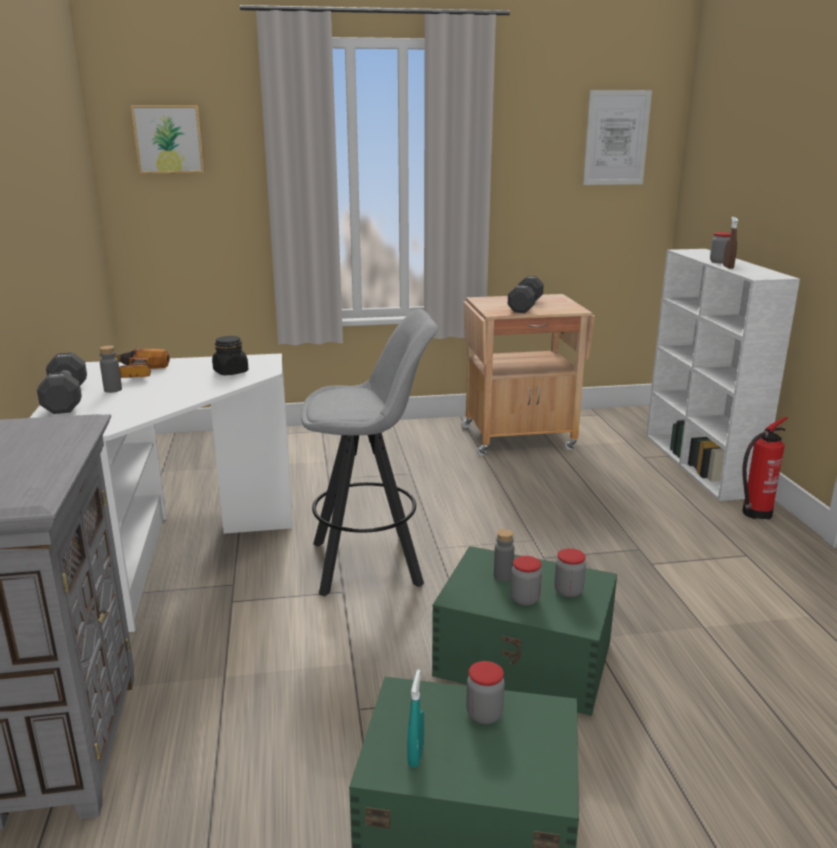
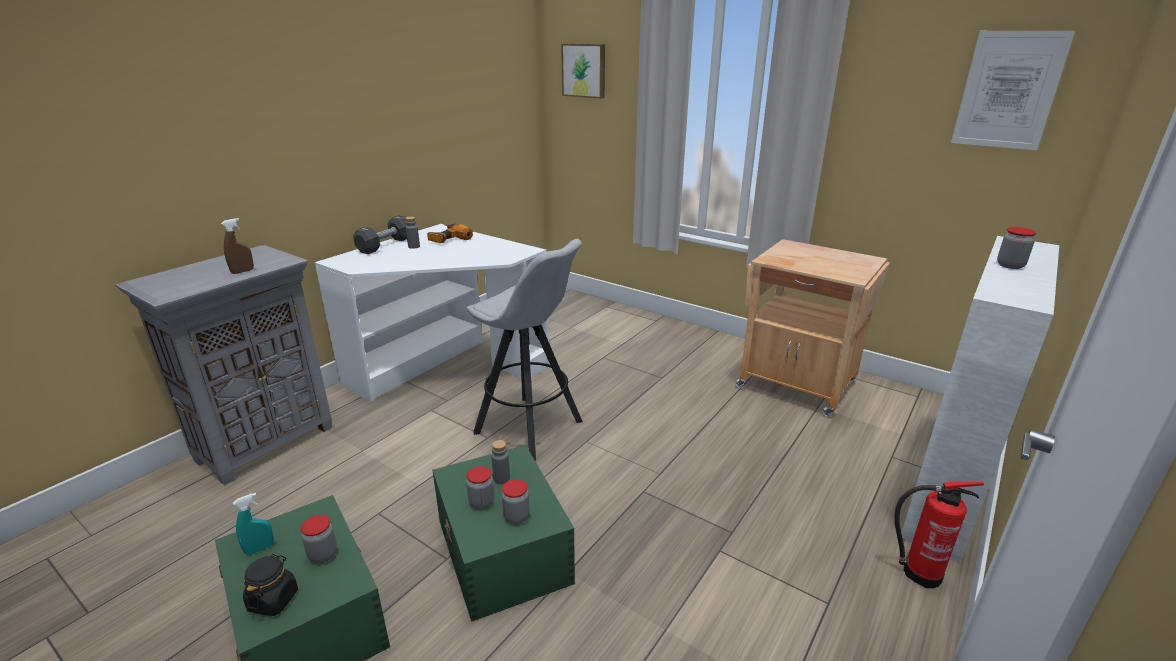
camera: 45 degrees right, 5 degrees up
black jar [212,336,248,375] -> black jar moved to [243,554,298,616]
black dumbbell [508,276,544,313] -> none
brown spray bottle [723,217,738,269] -> brown spray bottle moved to [221,218,254,274]

